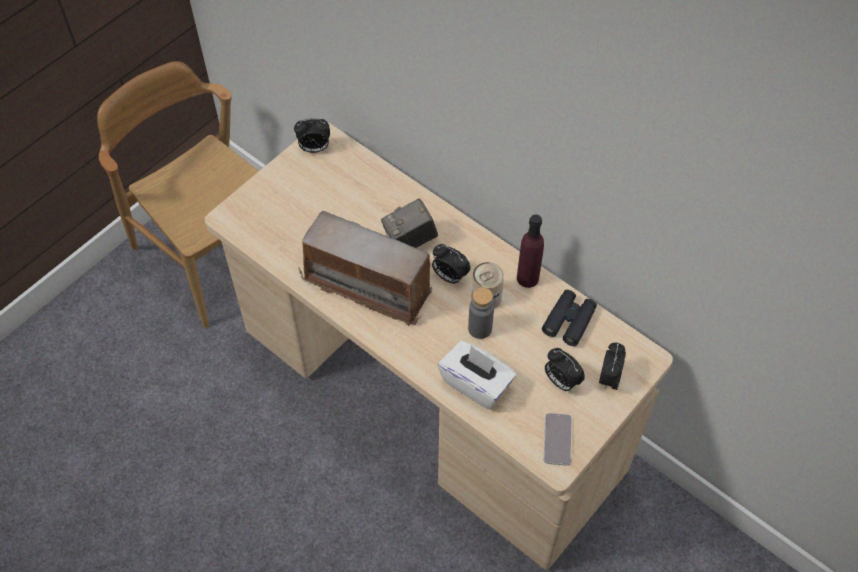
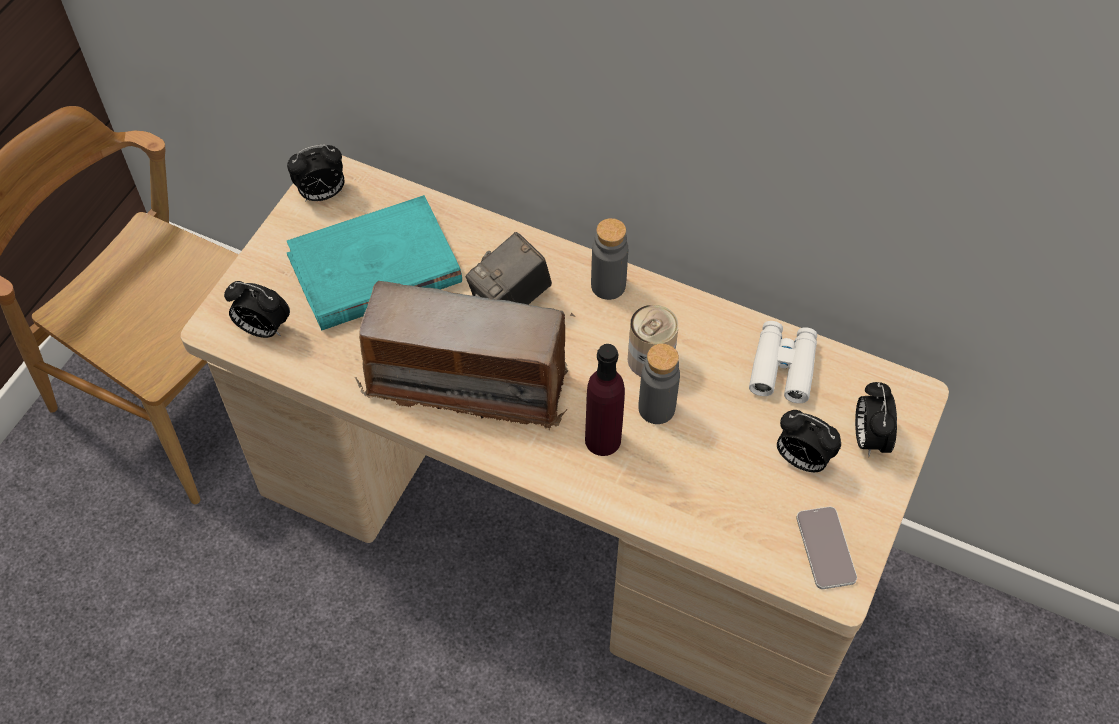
camera: 15 degrees left, 0 degrees up
alarm clock [432,244,471,284] -> alarm clock moved to [224,281,290,338]
white tissue box [438,341,516,409] -> none
purple bottle [517,214,544,288] -> purple bottle moved to [585,344,625,456]
black binoculars [542,290,597,346] -> white binoculars [749,321,817,403]
none -> turquoise book [287,195,462,330]
none -> grey bottle [591,218,628,300]

